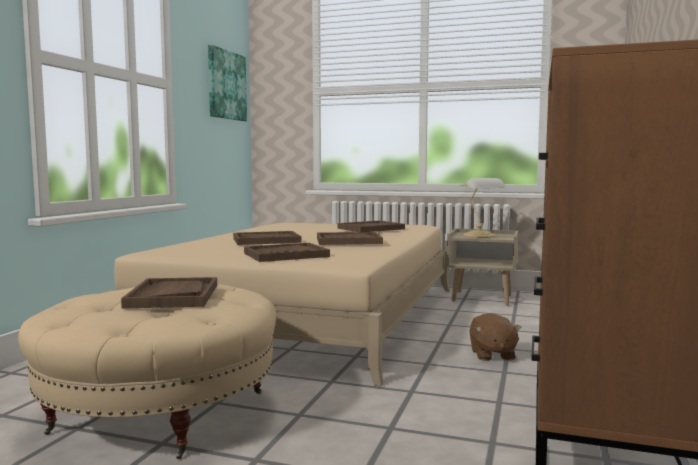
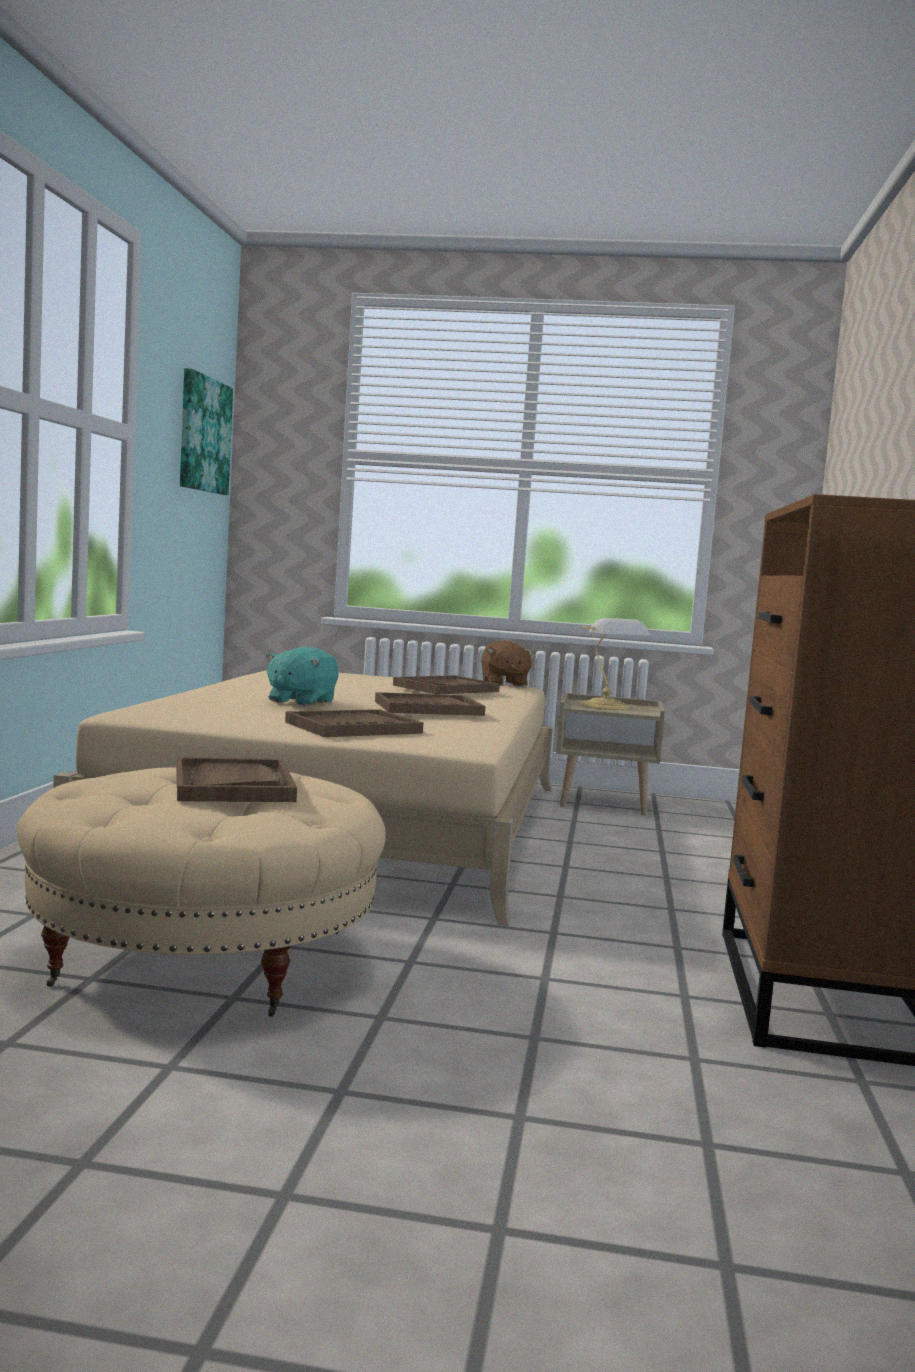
camera: 10 degrees left, 0 degrees up
brown tray [233,231,302,245] -> turquoise plush toy [266,647,339,706]
brown plush toy [469,313,522,361] -> brown plush toy moved to [481,640,535,687]

